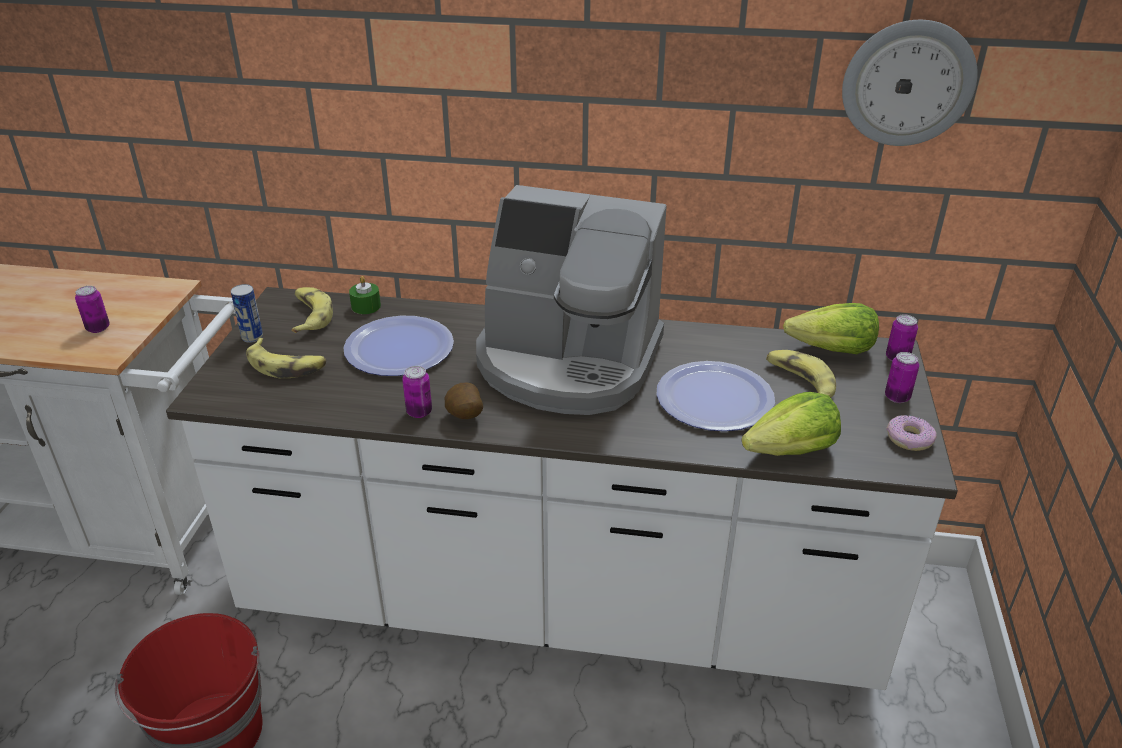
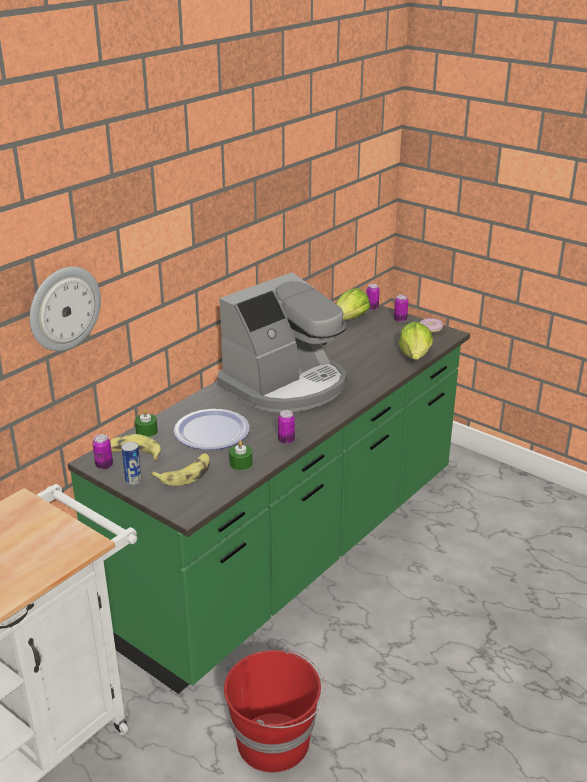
camera: 60 degrees left, 5 degrees down
can [75,286,110,333] -> can moved to [92,434,113,469]
white counter [166,287,958,690] -> green counter [68,305,470,694]
potato [444,382,483,419] -> none
plate [657,361,775,431] -> none
banana [766,350,836,398] -> none
wall clock [842,20,978,146] -> wall clock moved to [30,267,101,351]
none -> green candle [229,441,253,470]

